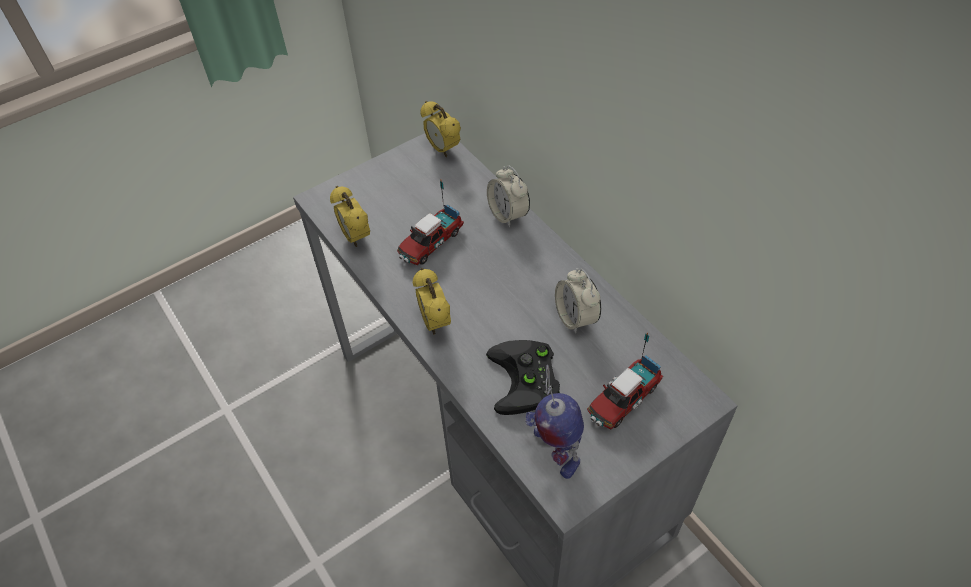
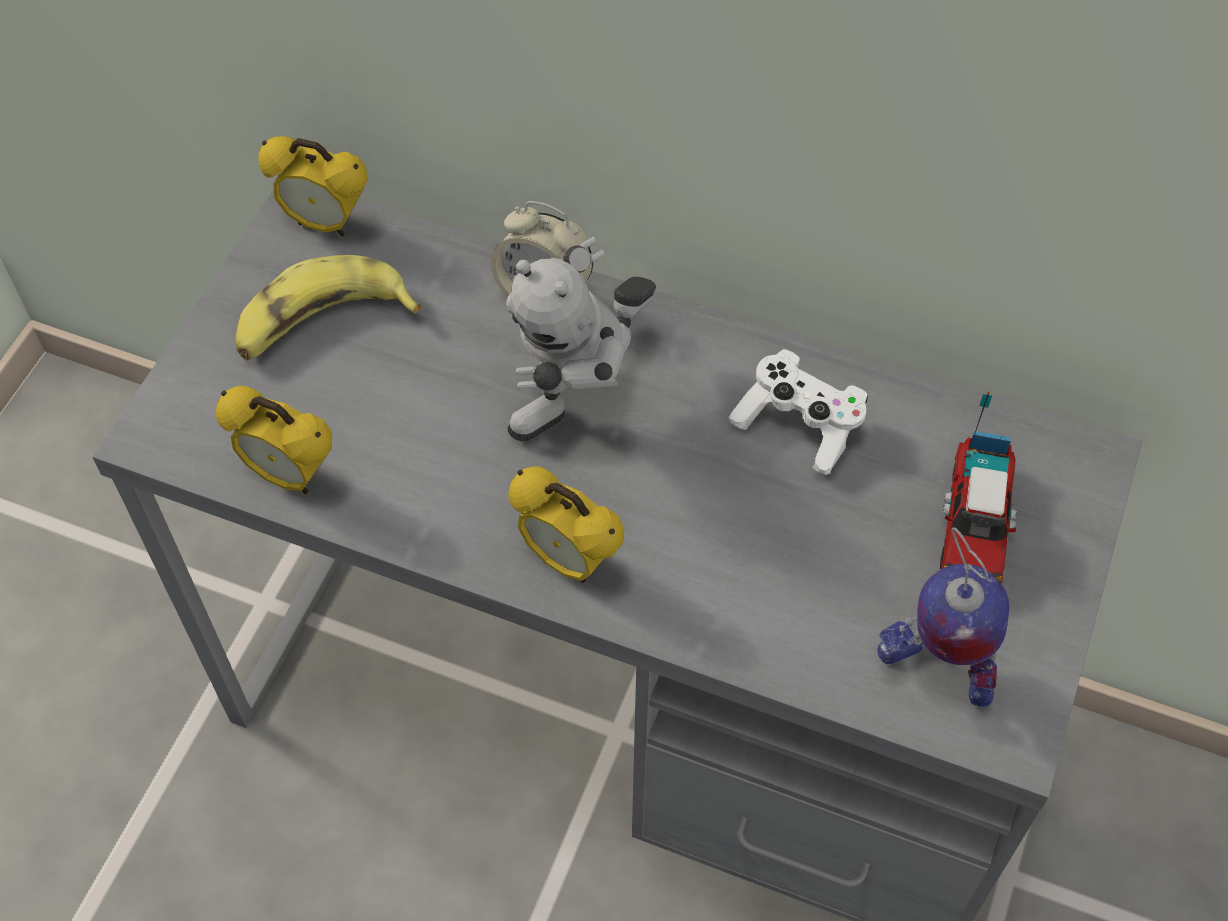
camera: 35 degrees left, 5 degrees up
toy truck [397,180,464,265] -> none
black game controller [486,340,560,415] -> none
alarm clock [555,268,601,334] -> white game controller [729,349,868,475]
none -> banana [235,255,421,361]
none -> toy robot [506,237,656,441]

